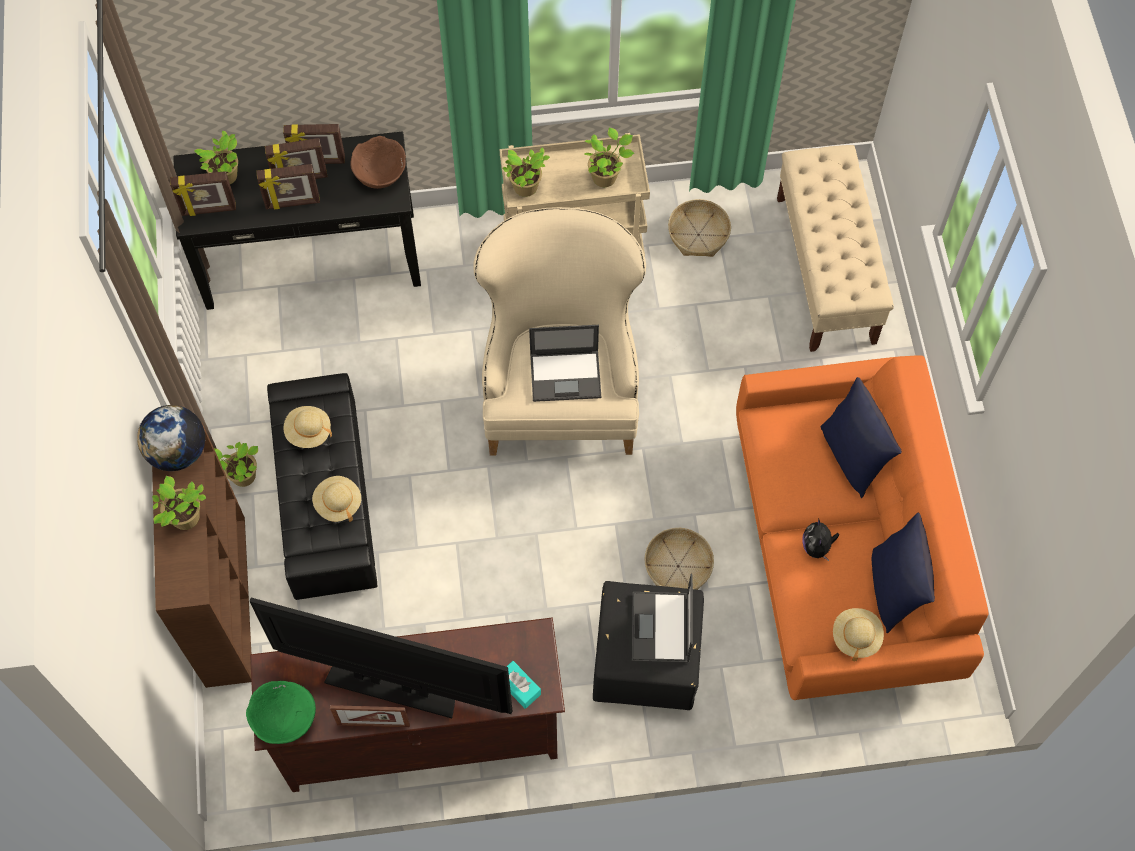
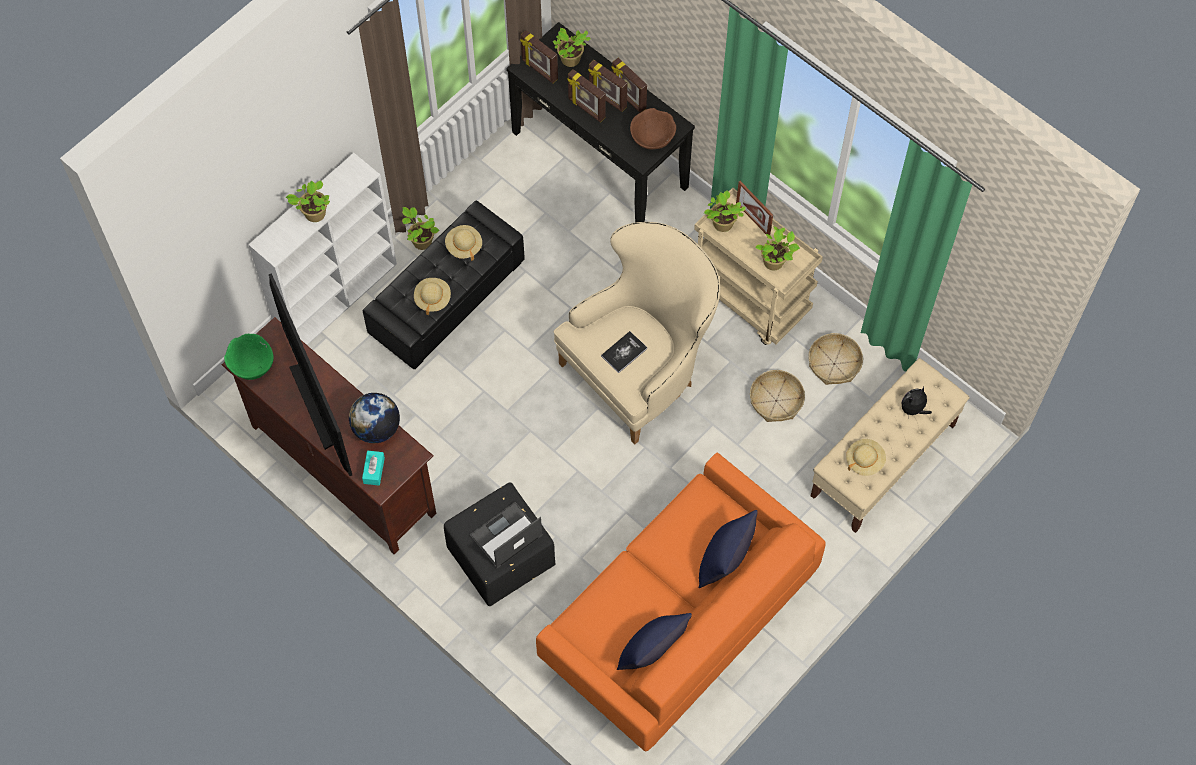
camera: 50 degrees right, 0 degrees up
globe [137,405,205,471] -> globe moved to [349,393,400,443]
brown bookcase [152,422,251,688] -> white bookcase [249,153,397,345]
picture frame [330,705,410,727] -> picture frame moved to [736,181,773,235]
laptop [529,325,601,402] -> book [601,331,648,373]
basket [644,528,714,590] -> basket moved to [750,370,805,422]
plush toy [802,518,840,561] -> plush toy moved to [901,387,932,419]
beige hat [833,608,884,662] -> beige hat moved to [846,439,886,476]

